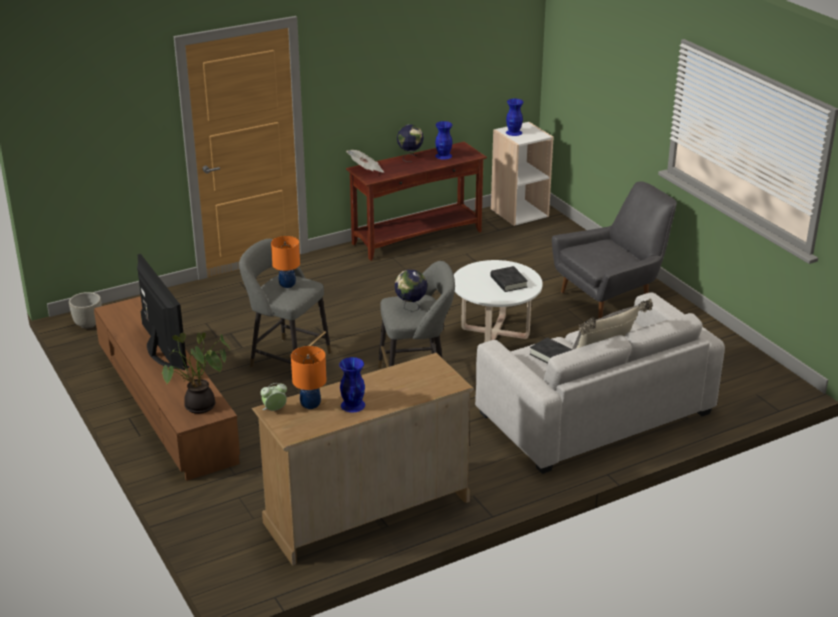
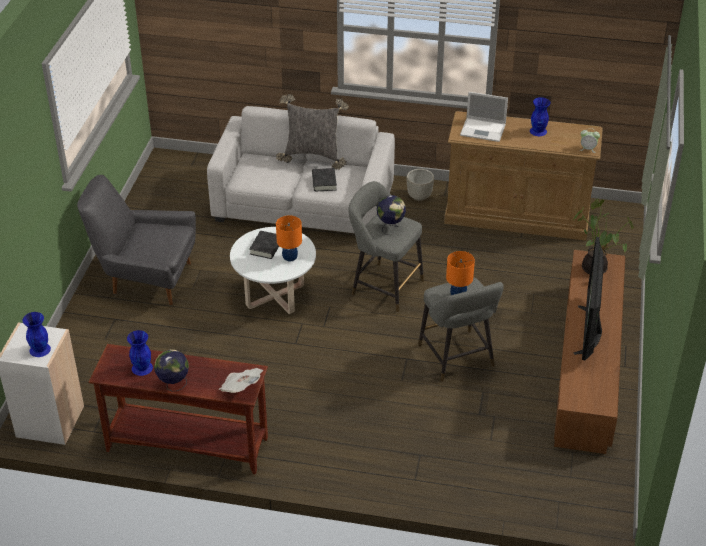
camera: 140 degrees left, 10 degrees up
grey planter [69,292,102,329] -> grey planter moved to [407,169,434,201]
orange table lamp [291,346,326,409] -> orange table lamp moved to [276,215,302,262]
none -> laptop [460,92,508,142]

